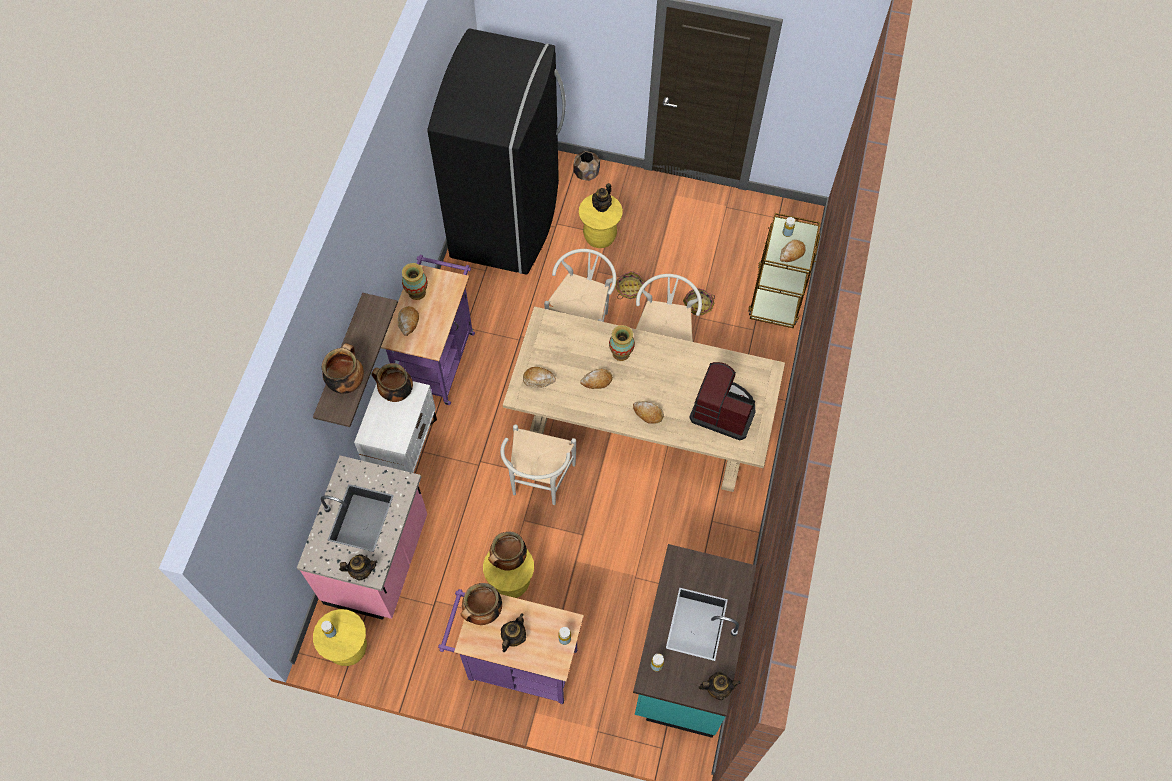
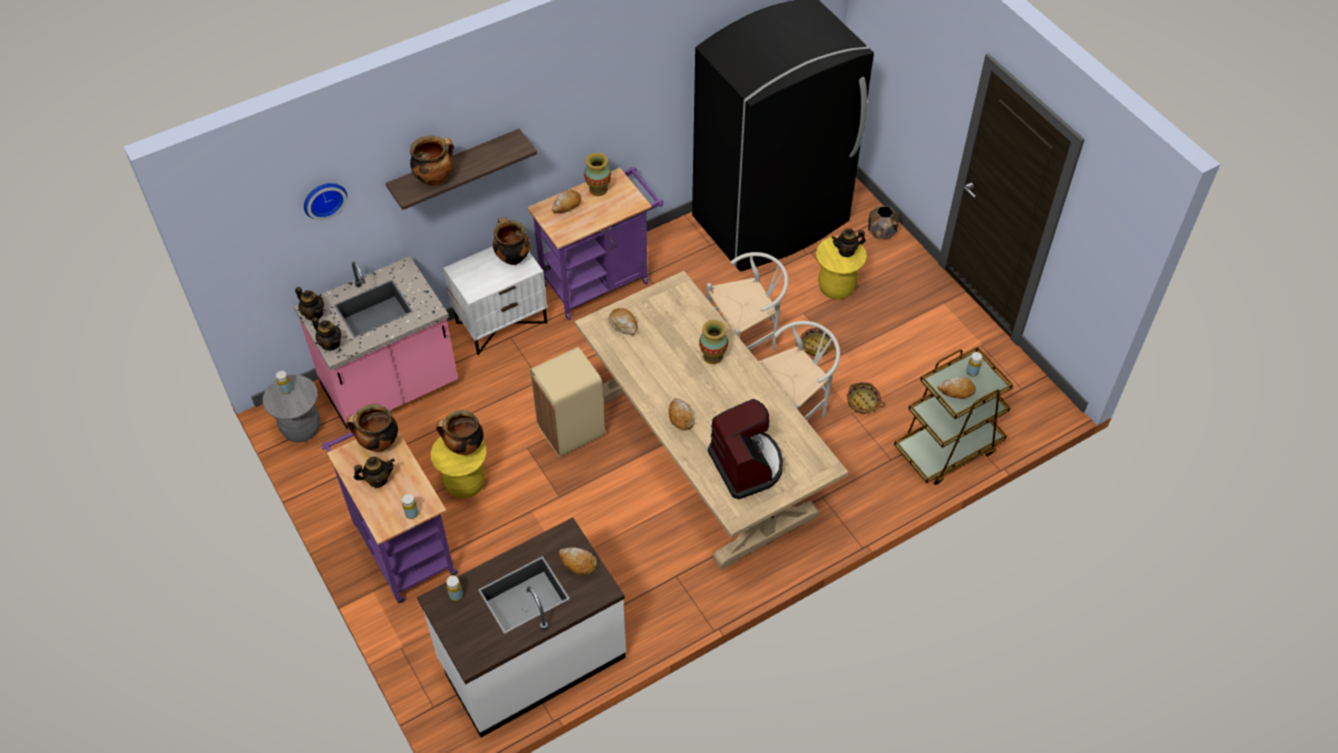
camera: 45 degrees right, 10 degrees down
yellow stool [313,609,367,666] -> grey stool [263,375,320,442]
white chair [500,424,576,505] -> beige trash can [530,347,605,457]
bread [580,368,613,389] -> bread moved to [559,547,597,575]
turquoise counter [633,544,756,738] -> white counter [417,518,626,738]
teapot [698,672,741,700] -> teapot moved to [295,287,324,320]
none -> wall clock [304,183,347,220]

